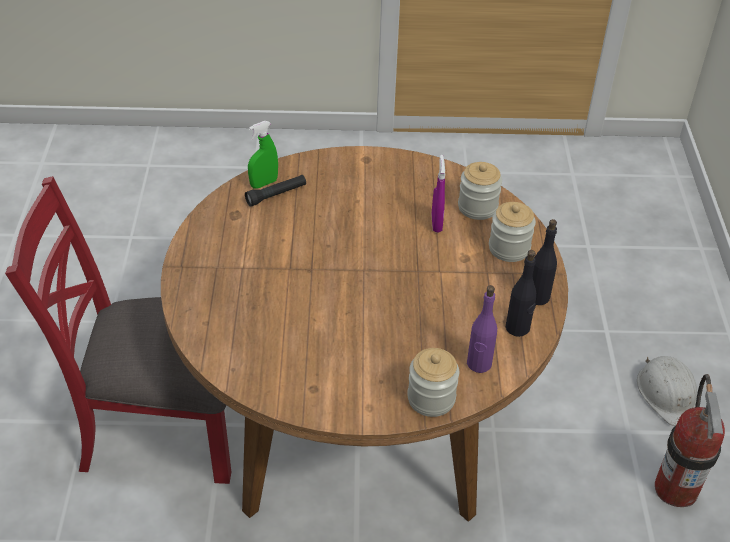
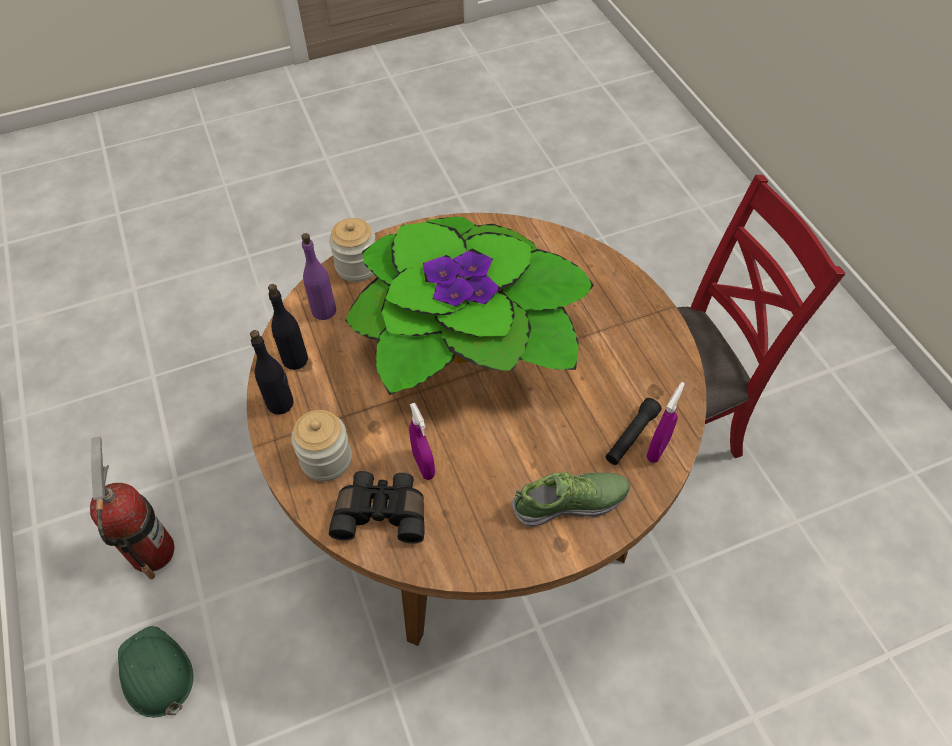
camera: 160 degrees right, 10 degrees up
green spray bottle [248,121,278,189] -> purple spray bottle [647,382,685,463]
jar [458,162,502,220] -> black binoculars [329,471,425,544]
white hard hat [637,356,697,426] -> green hard hat [118,626,194,718]
none -> potted plant [345,217,594,395]
none -> shoe [512,472,630,527]

